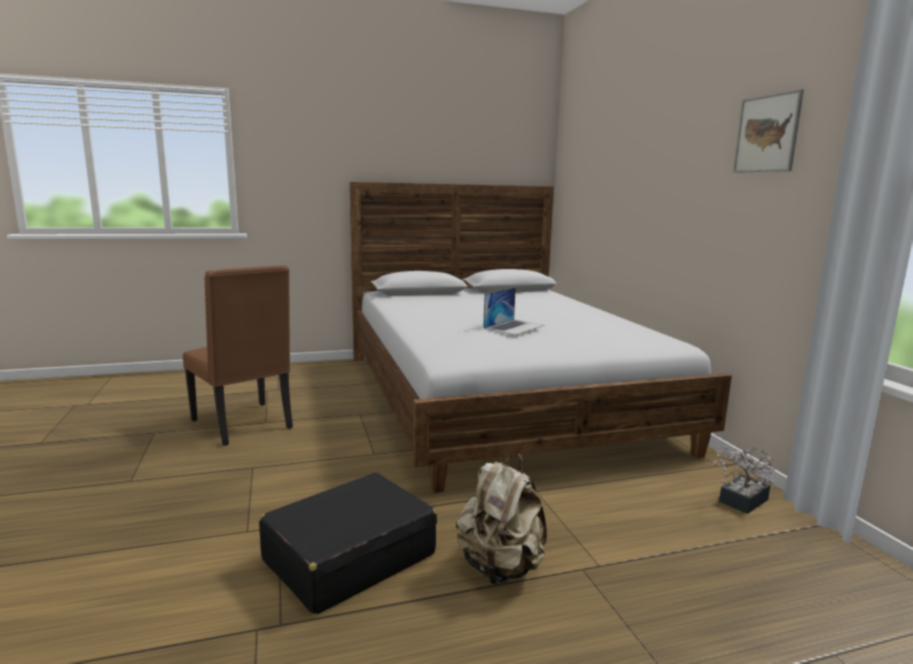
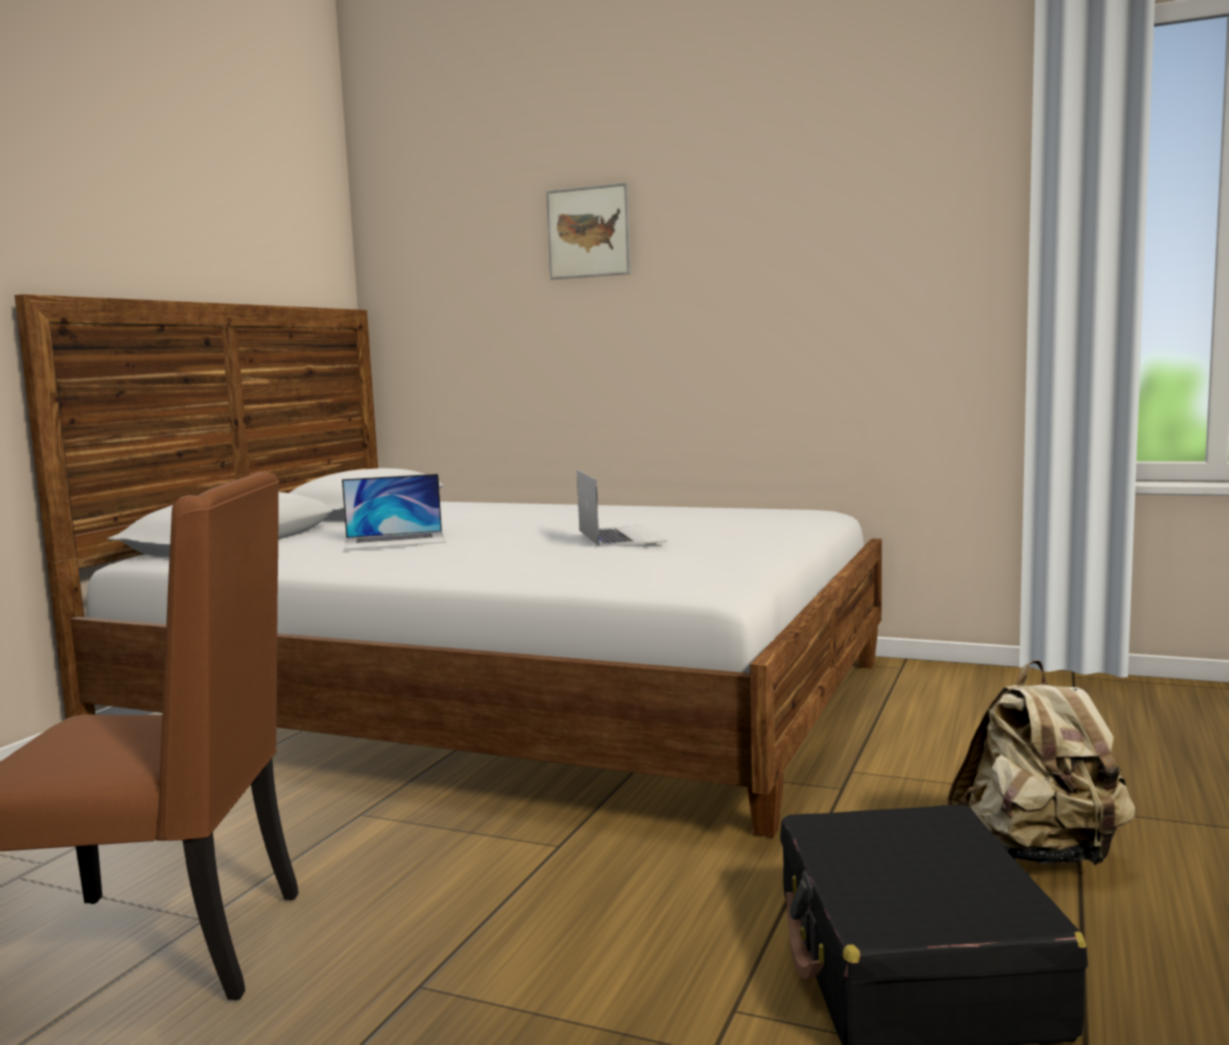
camera: 50 degrees left, 5 degrees down
potted plant [712,446,775,514] -> none
picture [733,89,804,173] -> picture moved to [546,182,631,279]
none -> laptop [342,474,445,550]

